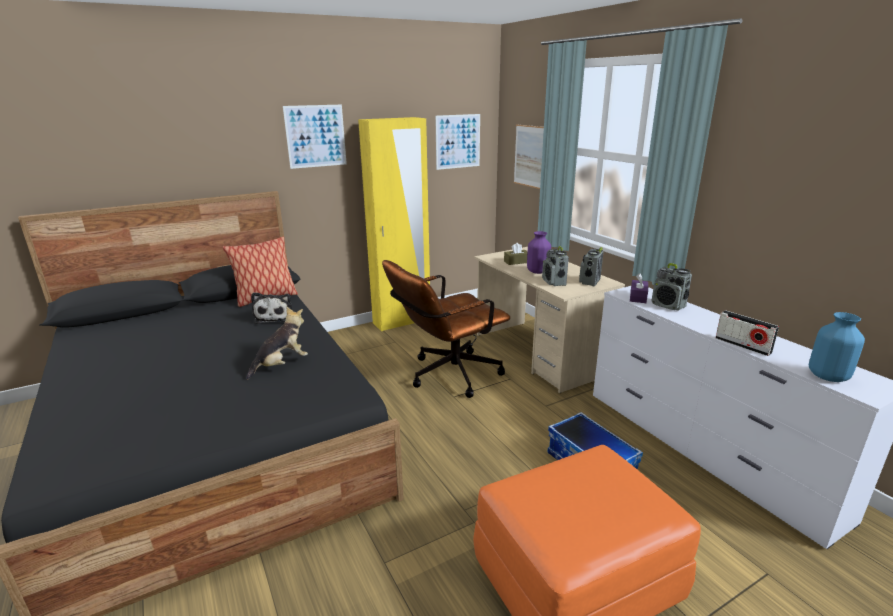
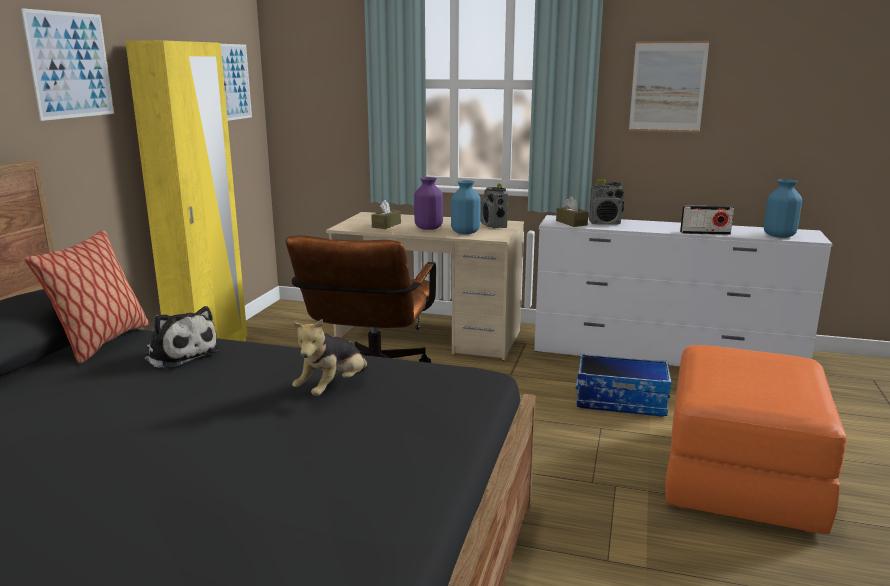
camera: 45 degrees left, 5 degrees down
plush toy [246,307,308,380] -> plush toy turned 150 degrees counterclockwise [292,319,368,396]
picture [514,124,544,189] -> picture moved to [629,41,710,132]
radio [542,246,569,286] -> blue vase [451,180,481,234]
purple tissue box [630,274,648,303] -> brown tissue box [556,196,588,227]

